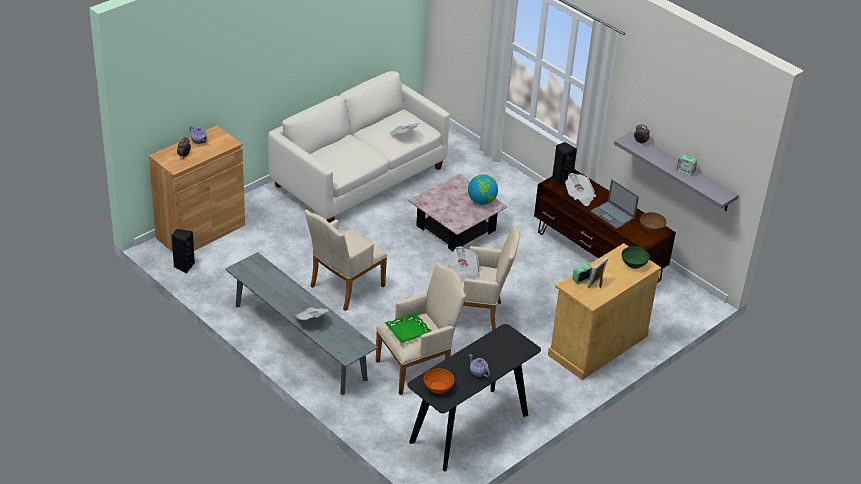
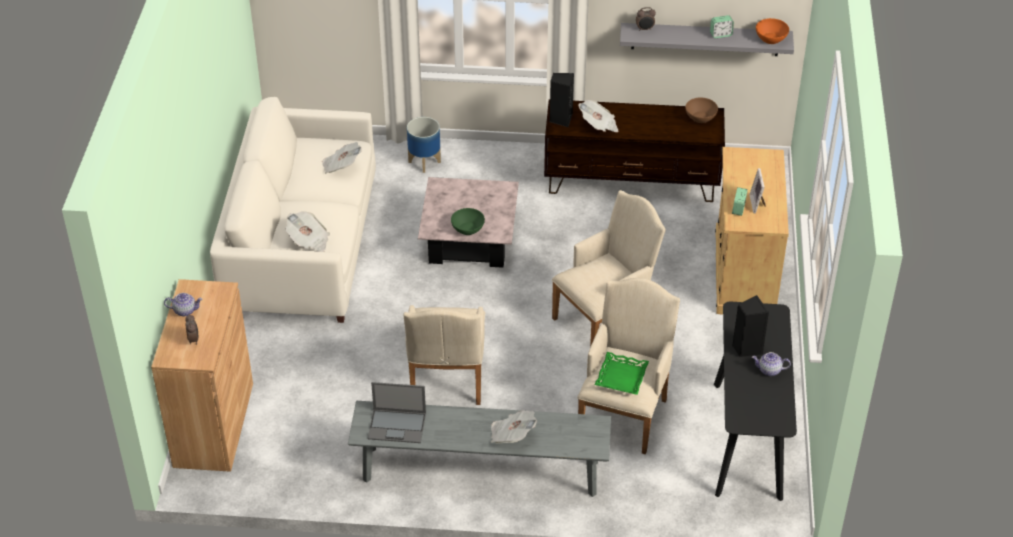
camera: 40 degrees left, 5 degrees up
black speaker [171,229,195,273] -> black speaker moved to [732,295,769,357]
orange bowl [424,368,454,394] -> orange bowl moved to [756,18,789,44]
newspaper [448,246,480,284] -> newspaper moved to [285,211,330,252]
globe [468,174,498,205] -> none
laptop [590,179,639,229] -> laptop moved to [368,382,426,443]
green bowl [621,246,649,269] -> green bowl moved to [451,208,485,235]
none -> planter [407,117,441,173]

